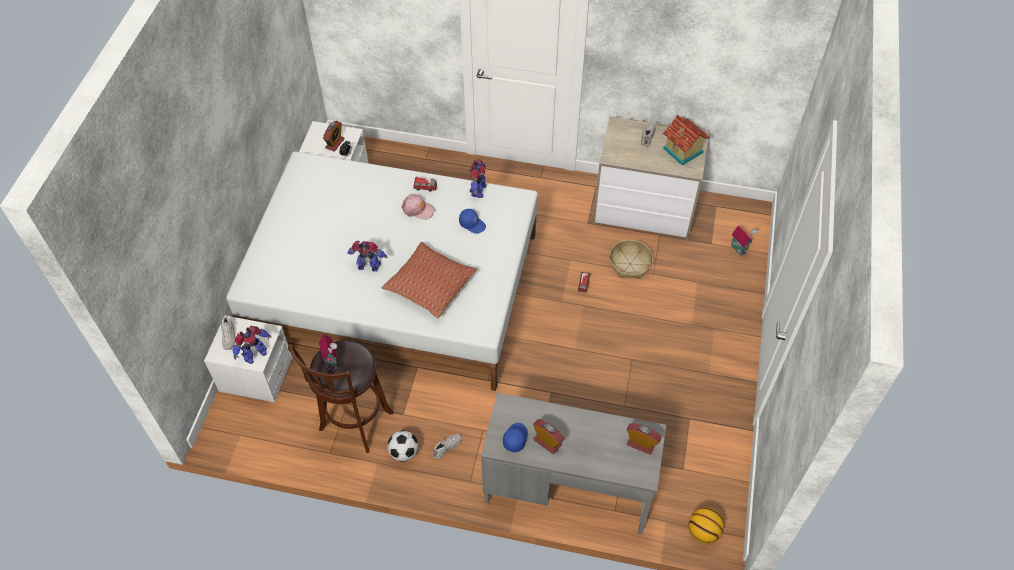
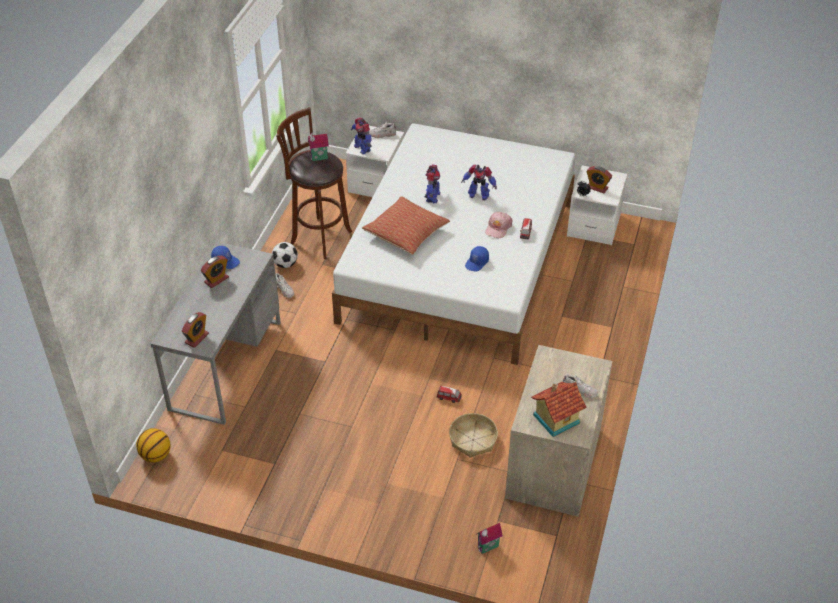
camera: 95 degrees right, 10 degrees down
toy robot [469,159,487,198] -> toy robot moved to [461,165,497,200]

